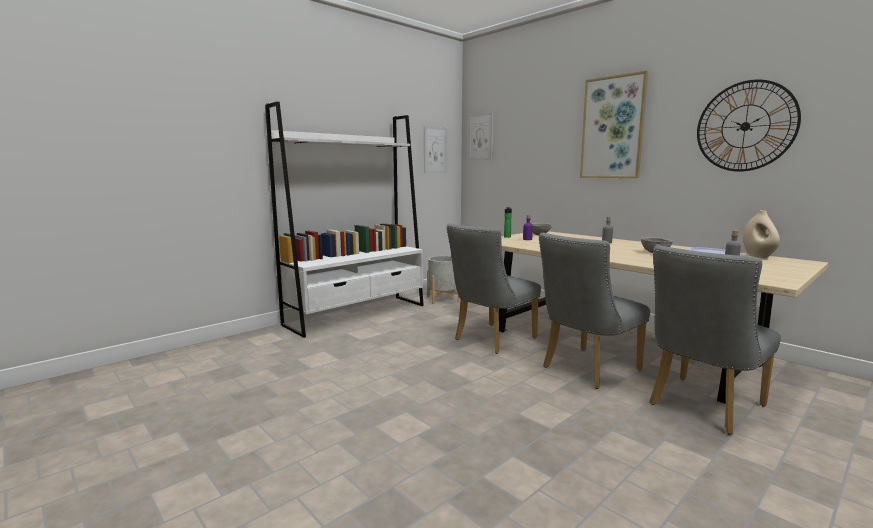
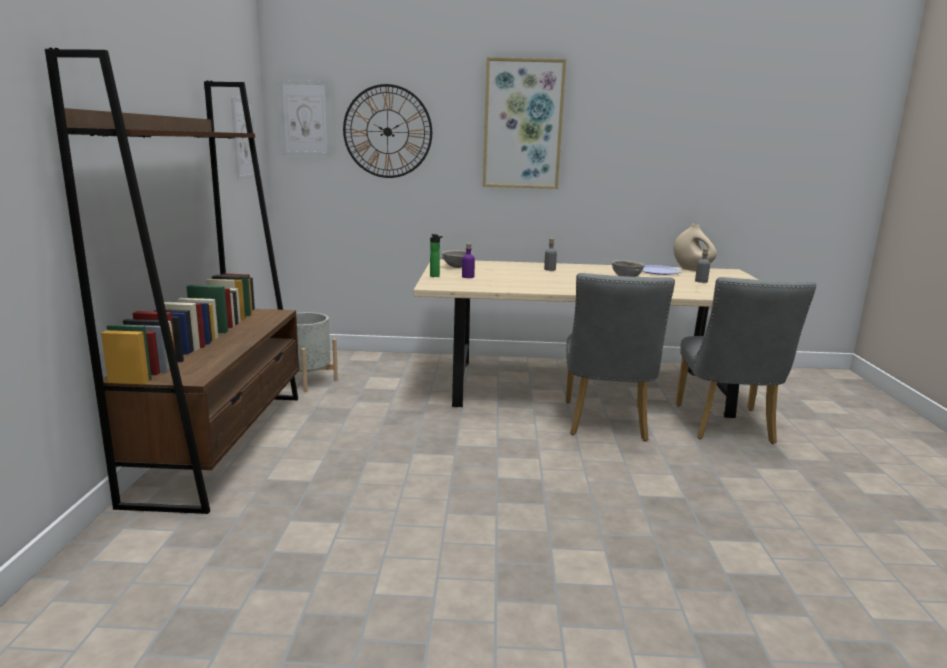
camera: 45 degrees left, 5 degrees up
white bookcase [265,102,424,338] -> brown bookcase [45,48,299,514]
grey chair [447,224,541,354] -> none
wall clock [697,79,801,172] -> wall clock moved to [343,84,432,178]

